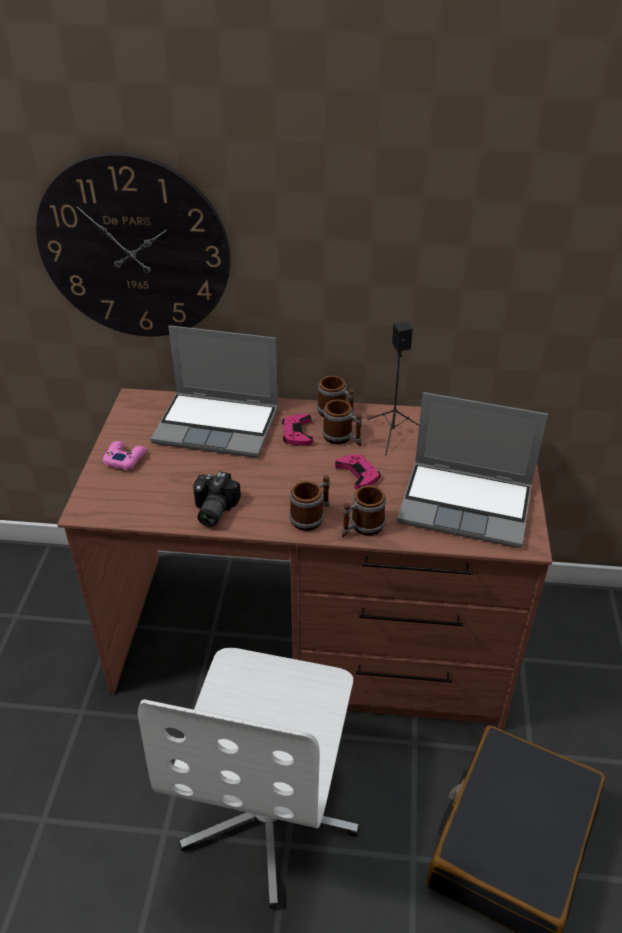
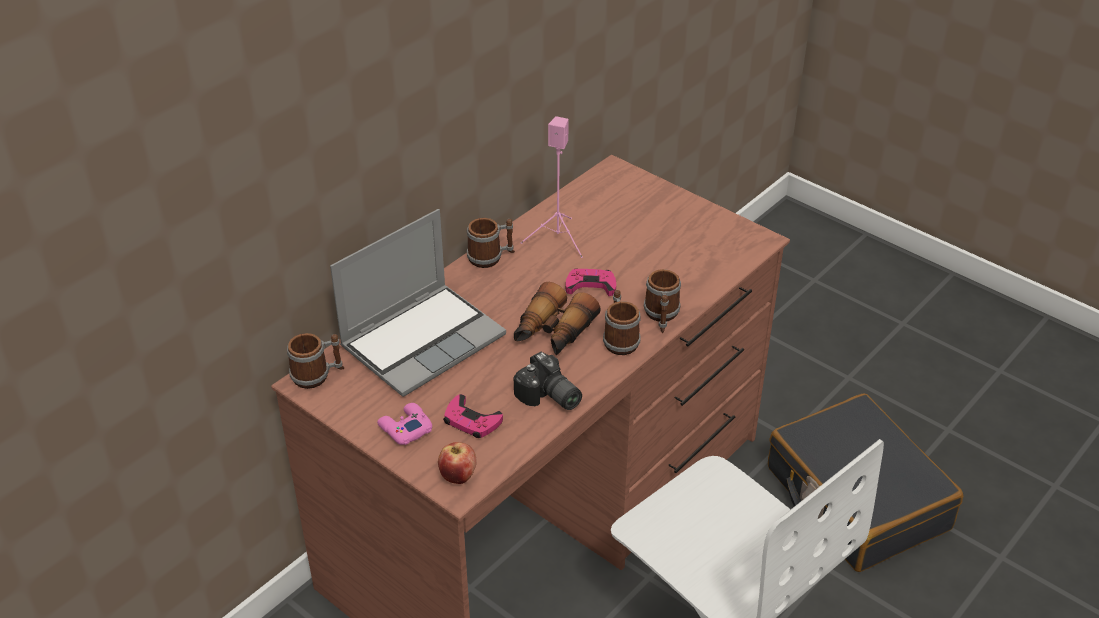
camera: 55 degrees left, 0 degrees up
wall clock [36,153,230,337] -> none
pink game controller [282,414,313,446] -> pink game controller moved to [443,394,503,438]
mug [322,400,362,446] -> mug moved to [287,333,344,389]
black speaker [367,322,419,455] -> pink speaker [521,116,583,258]
laptop [397,392,548,548] -> none
none -> apple [438,442,477,484]
none -> binoculars [514,282,601,355]

